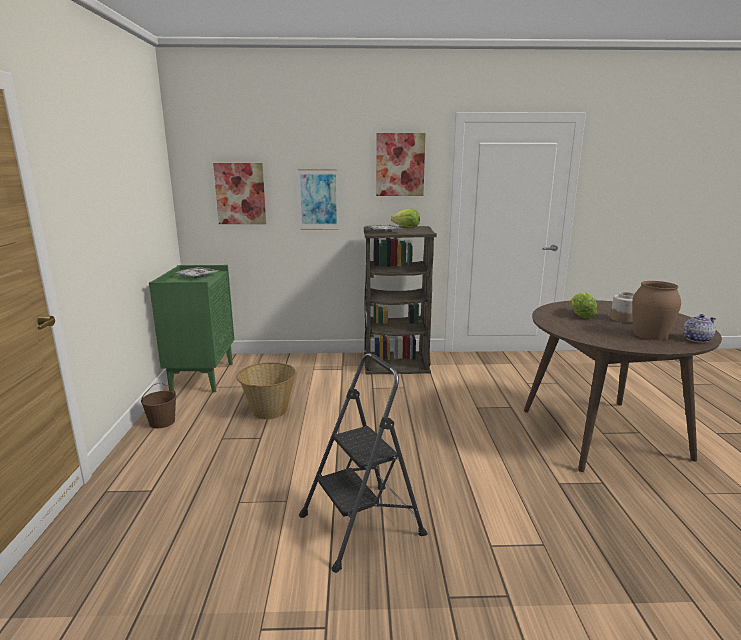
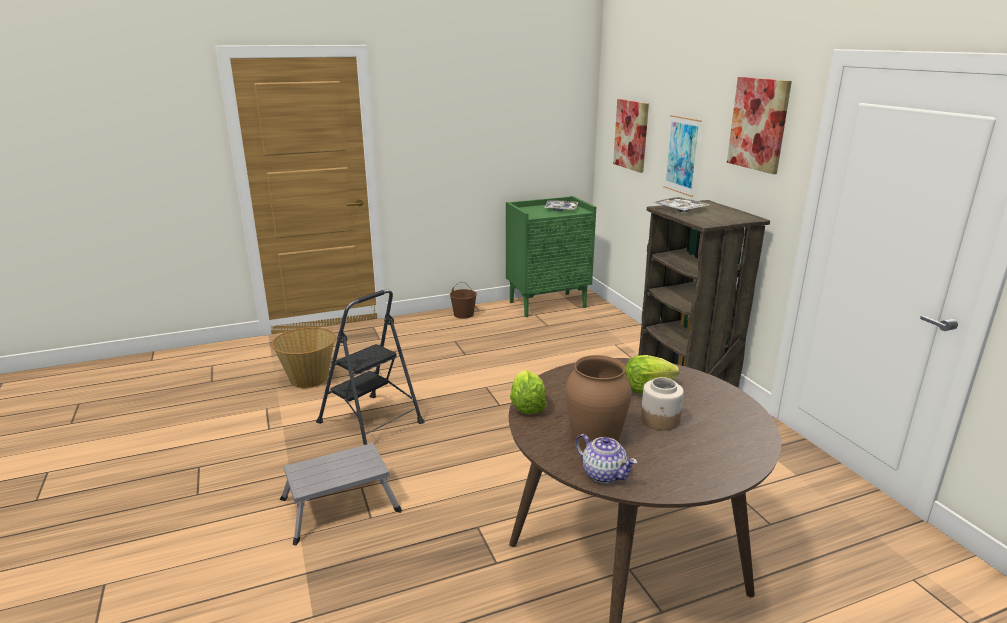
camera: 70 degrees right, 5 degrees up
basket [236,362,296,420] -> basket moved to [271,327,336,388]
lettuce [391,209,420,227] -> lettuce moved to [510,370,547,414]
none -> grey step ladder [280,442,402,545]

